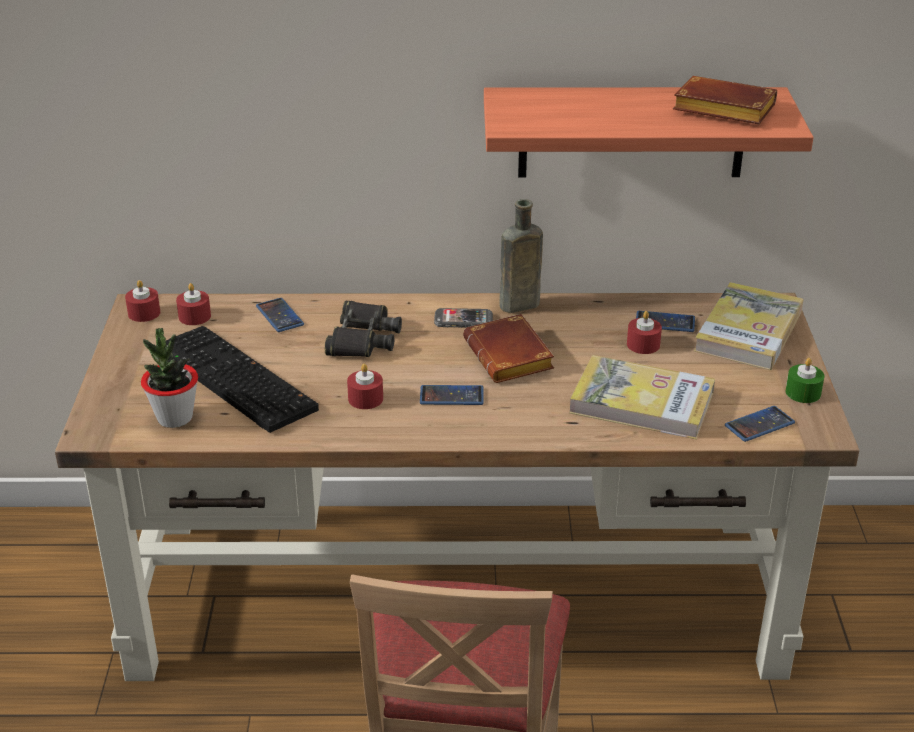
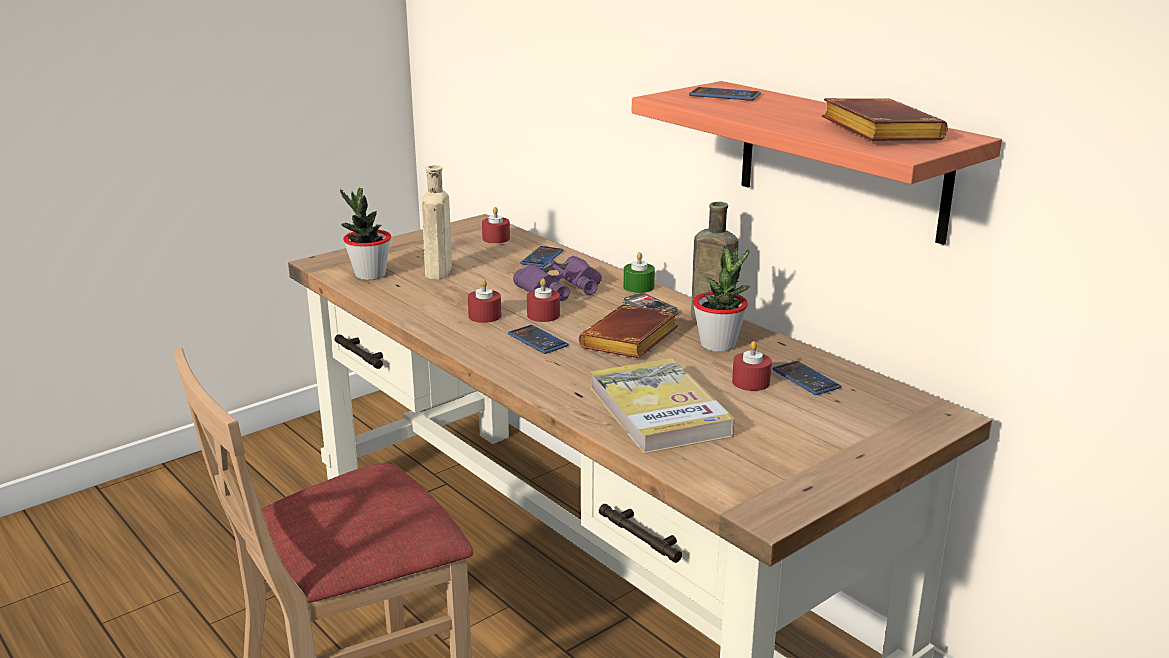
camera: 50 degrees right, 10 degrees down
red candle [125,280,160,322] -> red candle moved to [527,278,560,322]
keyboard [166,326,319,433] -> beige bottle [422,165,452,279]
black binoculars [325,301,402,357] -> purple binoculars [513,256,602,301]
book [694,282,804,370] -> none
phone [725,406,795,442] -> phone moved to [689,87,761,101]
green candle [786,358,824,403] -> green candle moved to [623,252,655,293]
none -> potted plant [693,246,750,352]

